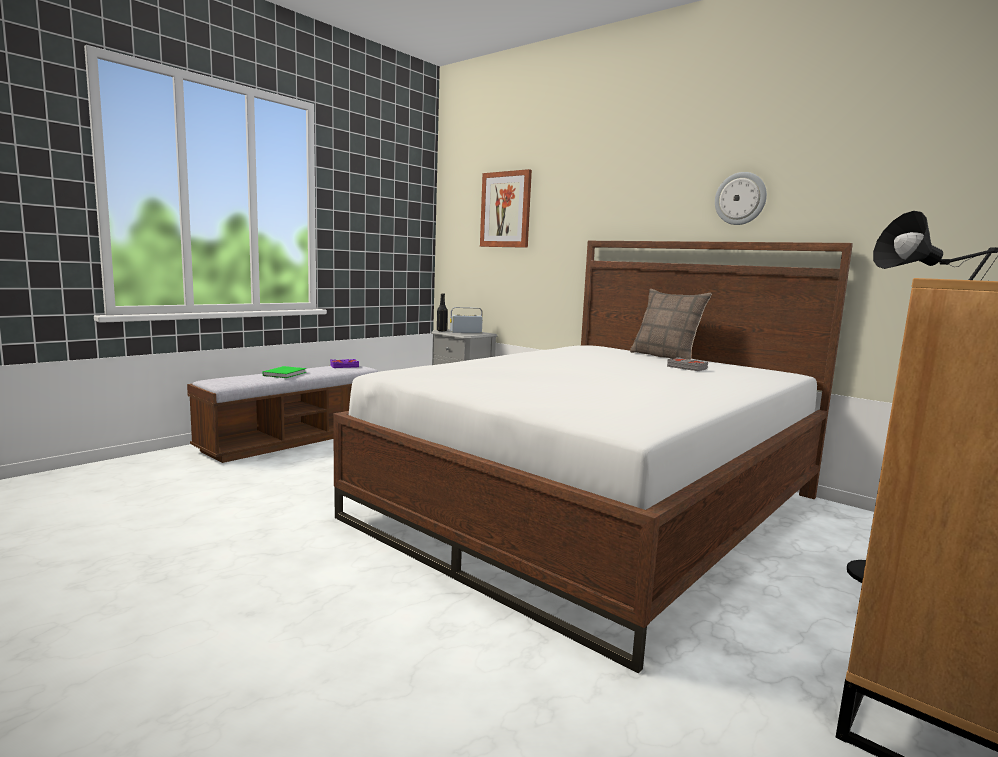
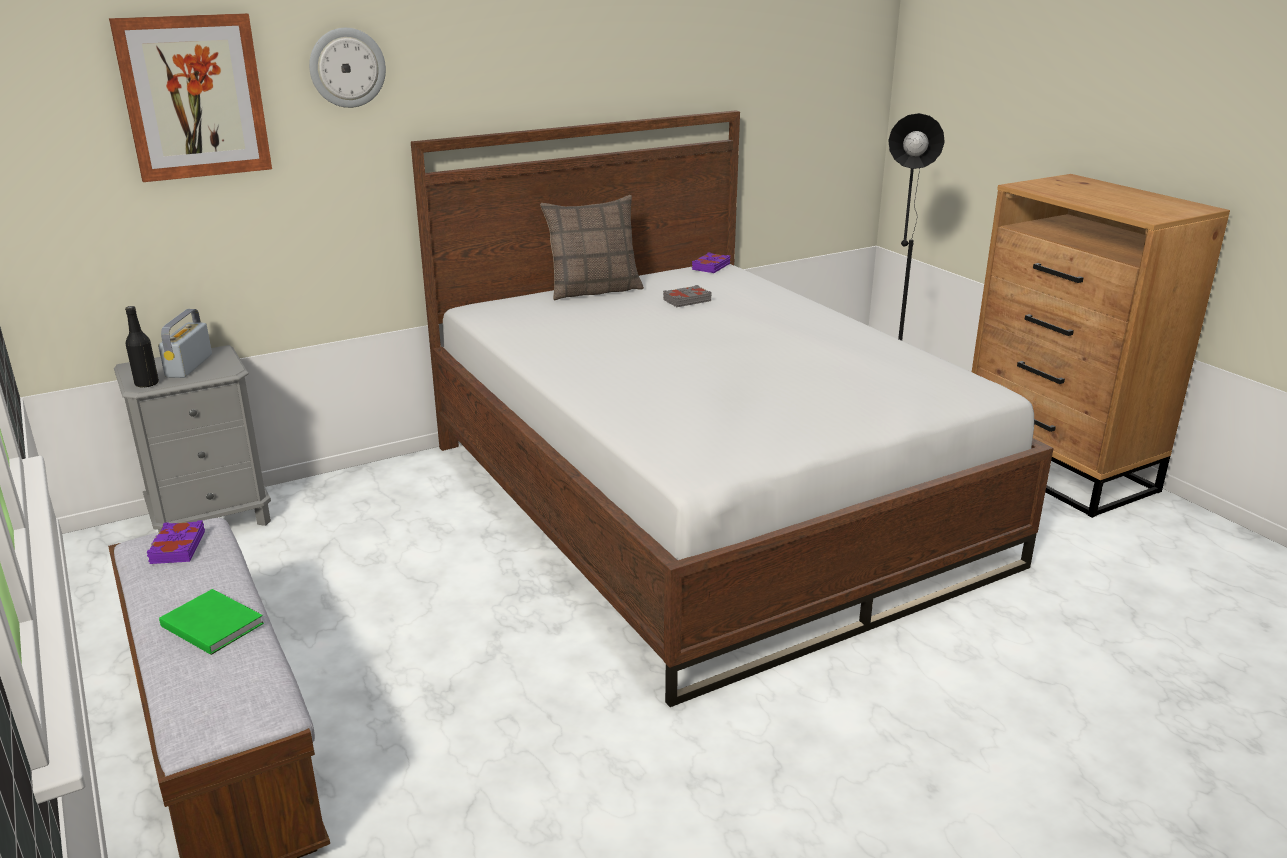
camera: 70 degrees left, 15 degrees up
wall clock [715,172,767,225] -> wall clock moved to [309,28,386,108]
none -> purple book [692,252,730,273]

